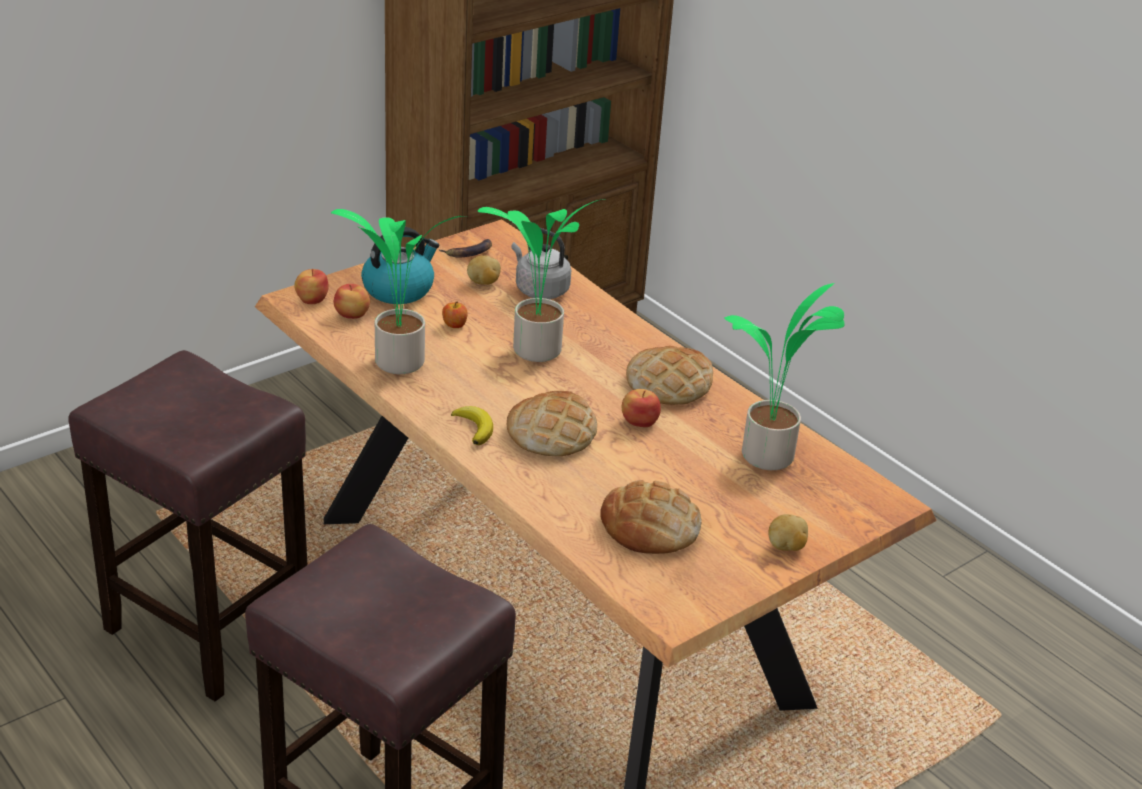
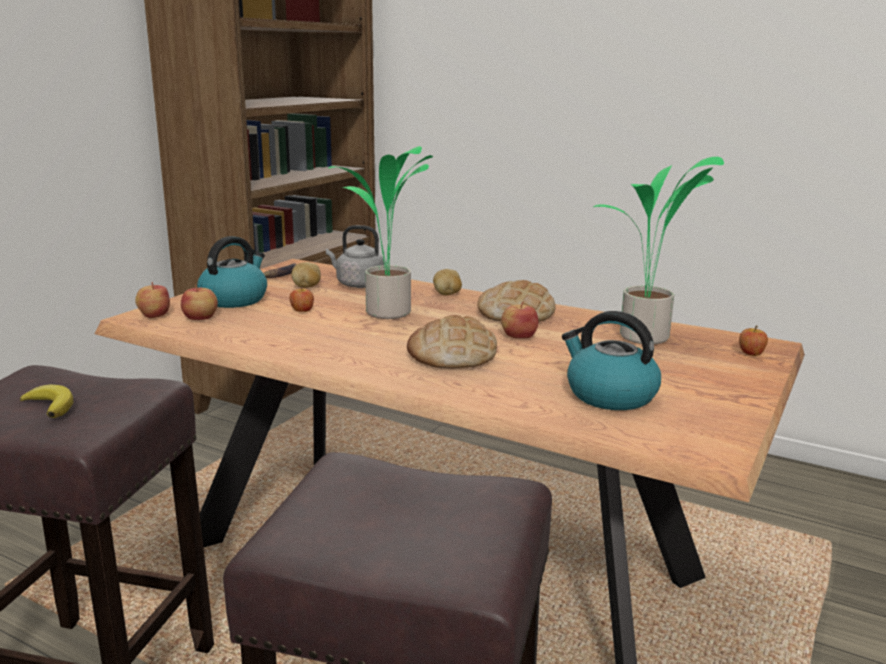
camera: 20 degrees left, 15 degrees down
potted plant [331,209,467,374] -> none
banana [451,406,493,445] -> banana moved to [20,384,73,418]
bread [600,480,702,554] -> kettle [562,311,661,410]
potato [768,514,808,551] -> potato moved to [433,269,462,295]
none -> apple [739,326,768,356]

